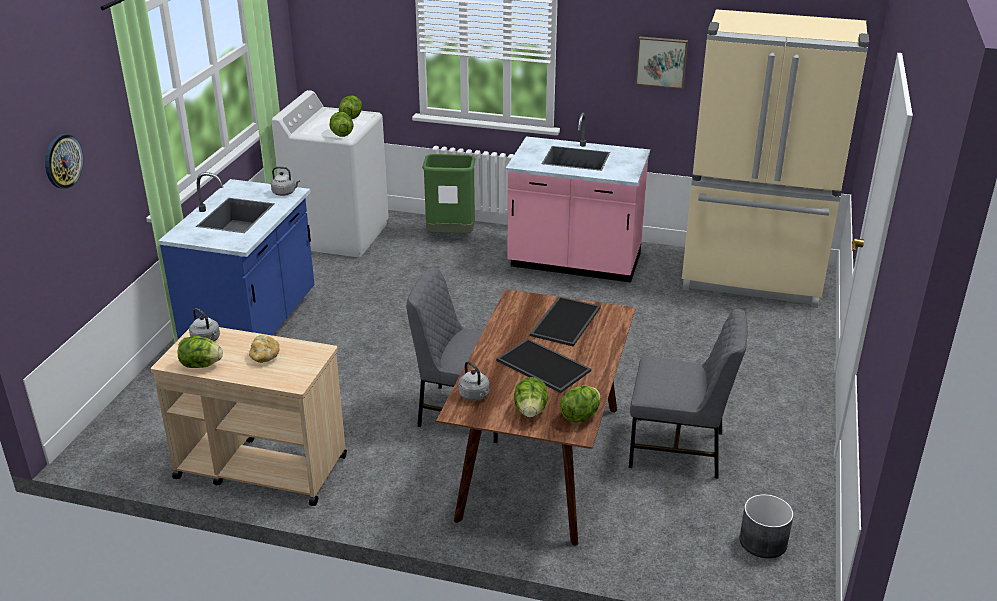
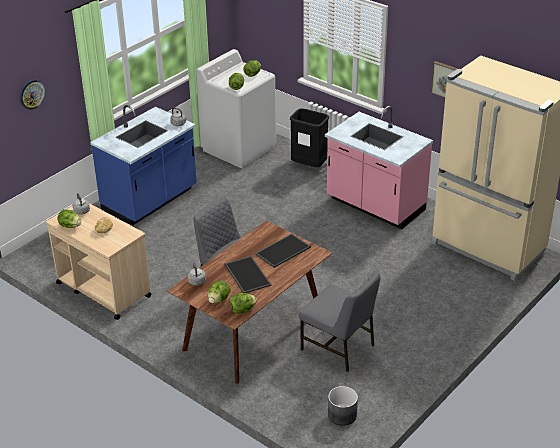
camera: 25 degrees right, 5 degrees up
green trash can [422,154,475,233] -> black trash can [290,108,329,167]

